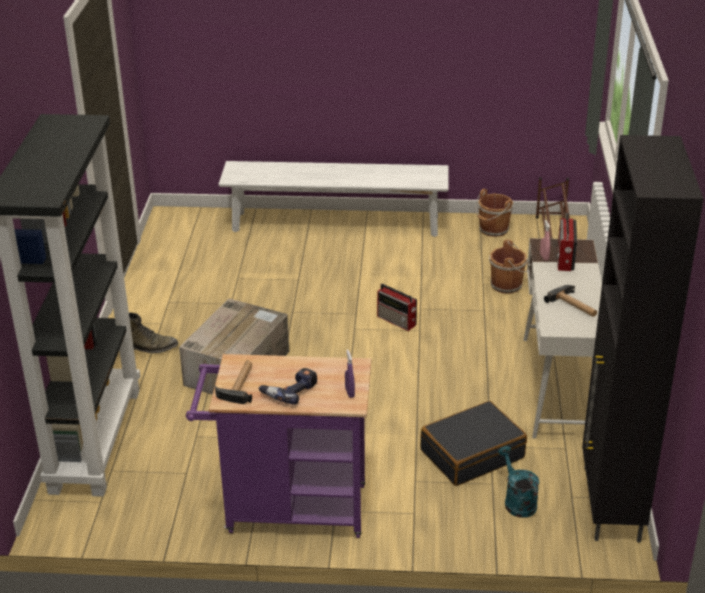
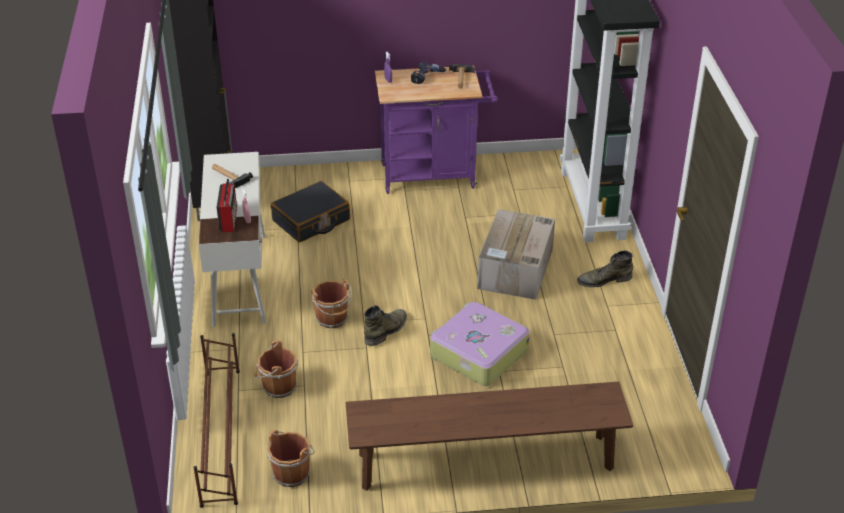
camera: 170 degrees right, 5 degrees up
white bench [218,161,449,237] -> brown bench [345,382,633,491]
radio [377,284,417,331] -> green boot [364,305,407,346]
turquoise watering can [498,446,539,518] -> none
none -> brown bucket [311,279,352,328]
none -> suitcase [430,302,530,386]

